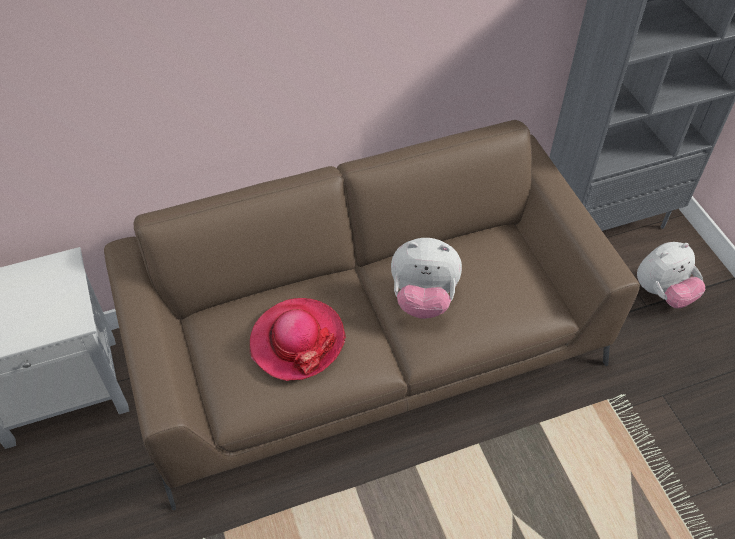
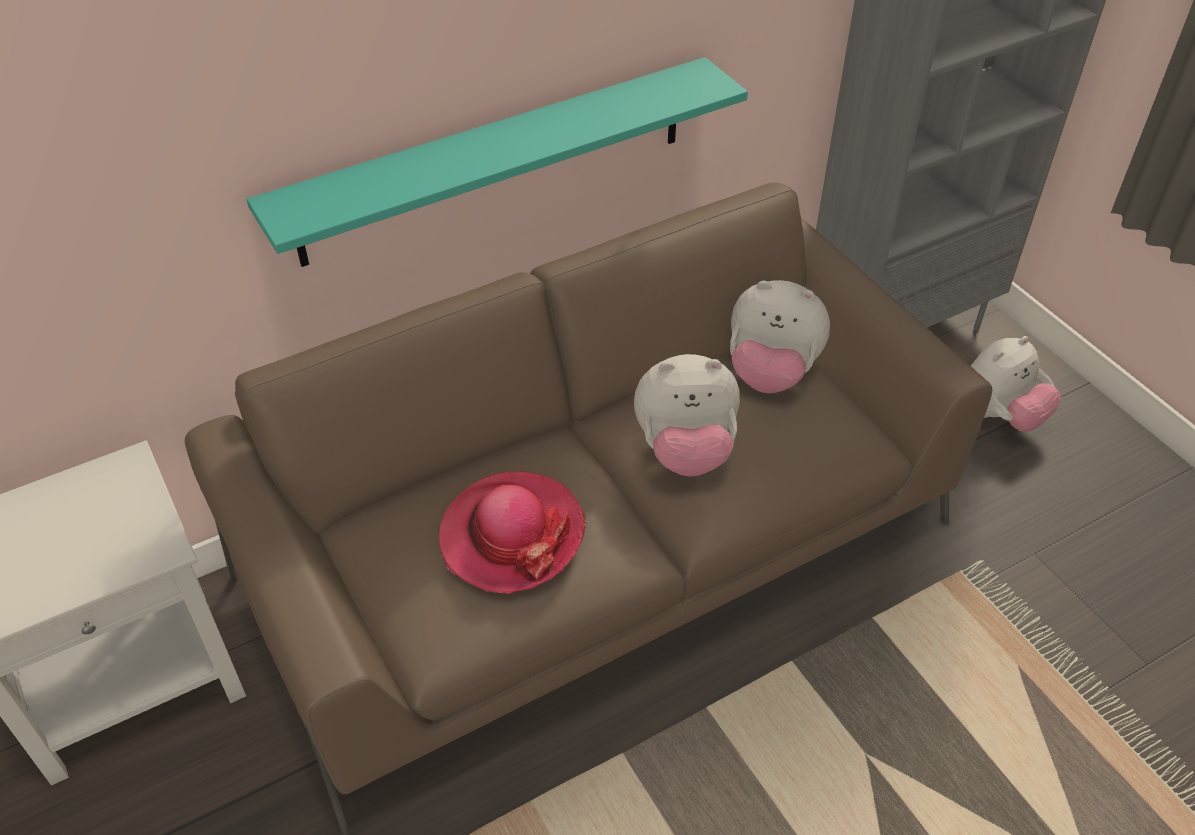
camera: 10 degrees left, 5 degrees down
none -> turquoise shelf [247,57,748,267]
none -> plush toy [730,280,830,393]

